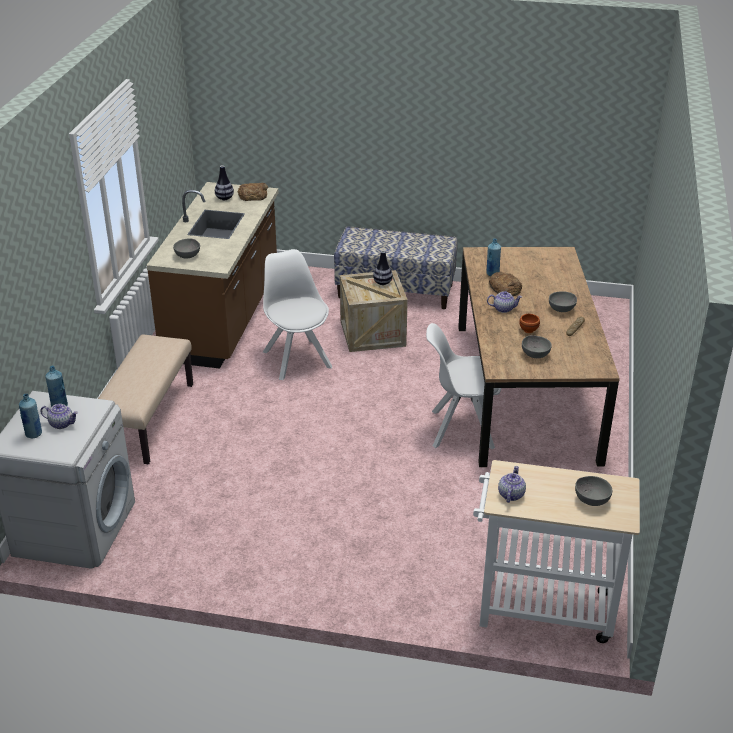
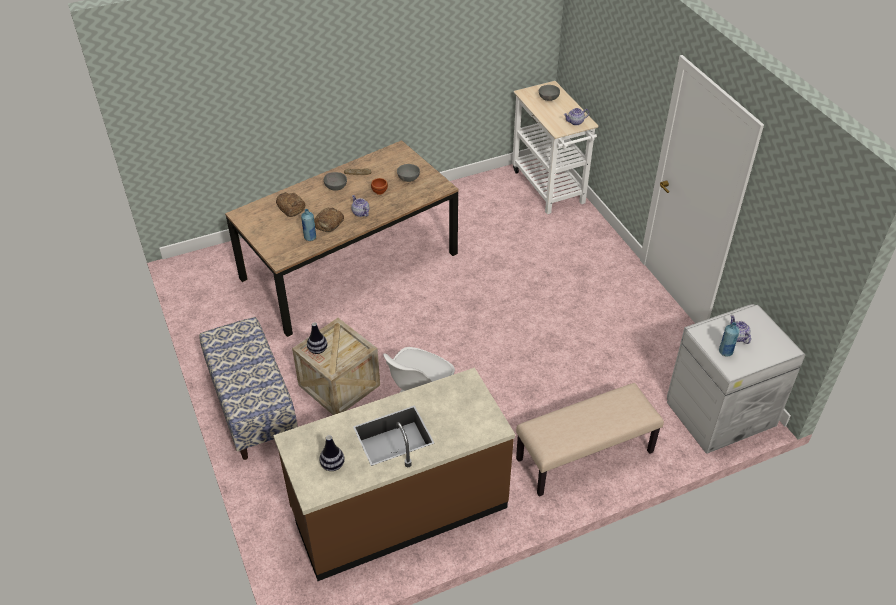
camera: 125 degrees left, 10 degrees up
blue bottle [19,393,42,438] -> none
grey bowl [173,238,200,259] -> none
bread [237,183,268,201] -> bread moved to [276,192,305,217]
white chair [426,323,501,450] -> none

